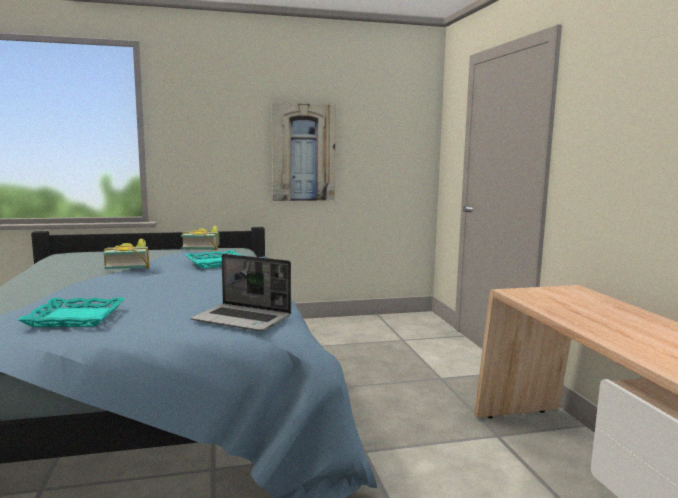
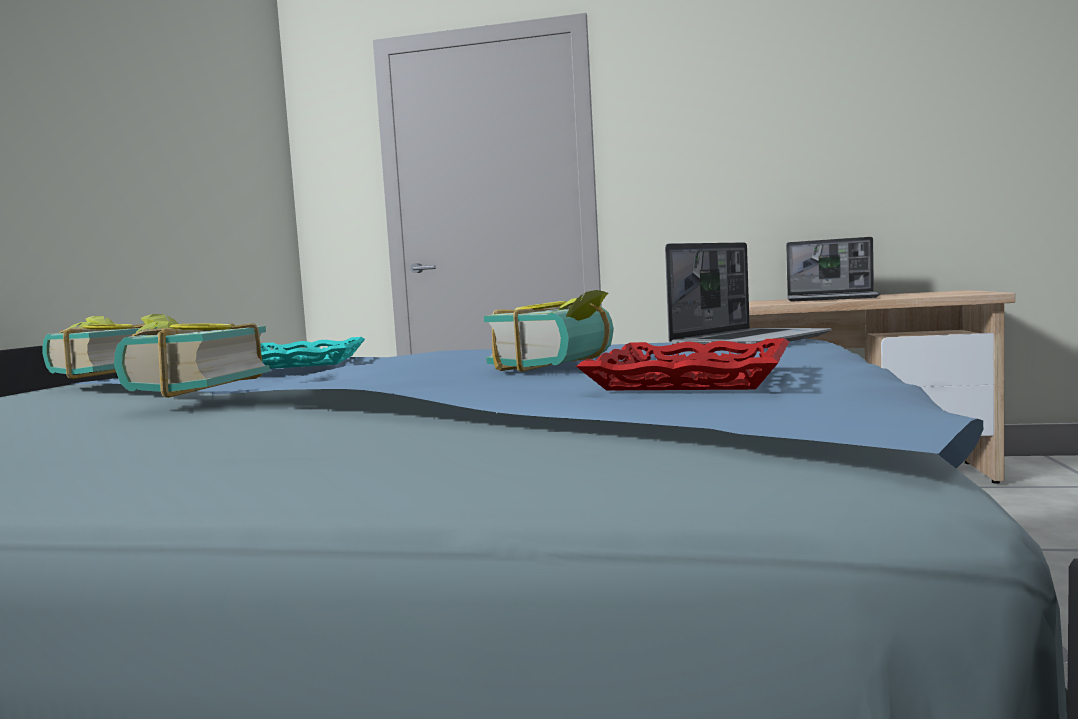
camera: 65 degrees left, 5 degrees down
turquoise tray [18,298,125,327] -> red tray [576,338,789,390]
picture [271,103,336,201] -> none
none -> book [484,290,614,372]
none -> laptop [786,237,880,302]

